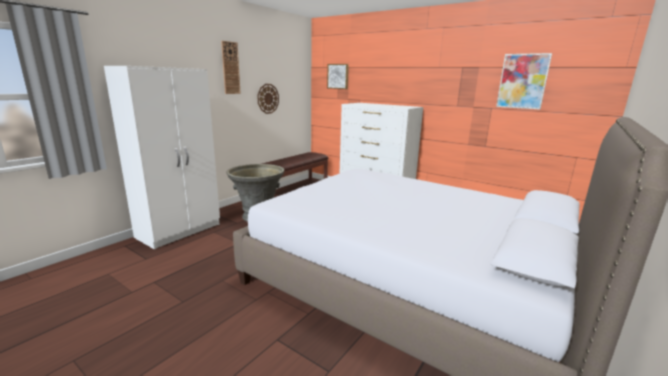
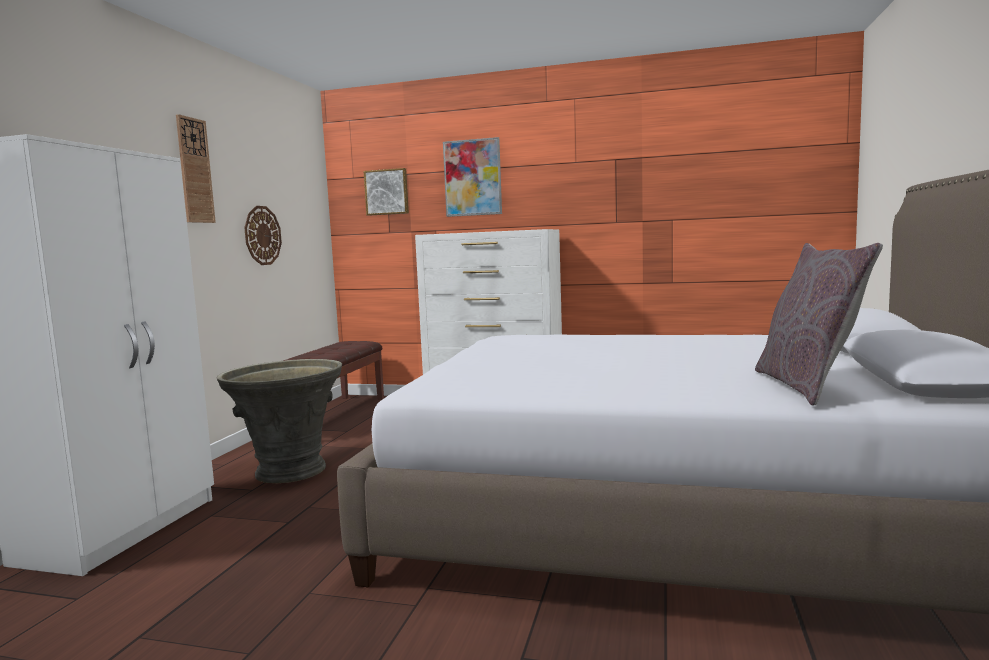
camera: 20 degrees left, 10 degrees down
picture [496,53,552,110] -> picture moved to [443,137,502,217]
none -> grey pillow [755,243,883,406]

